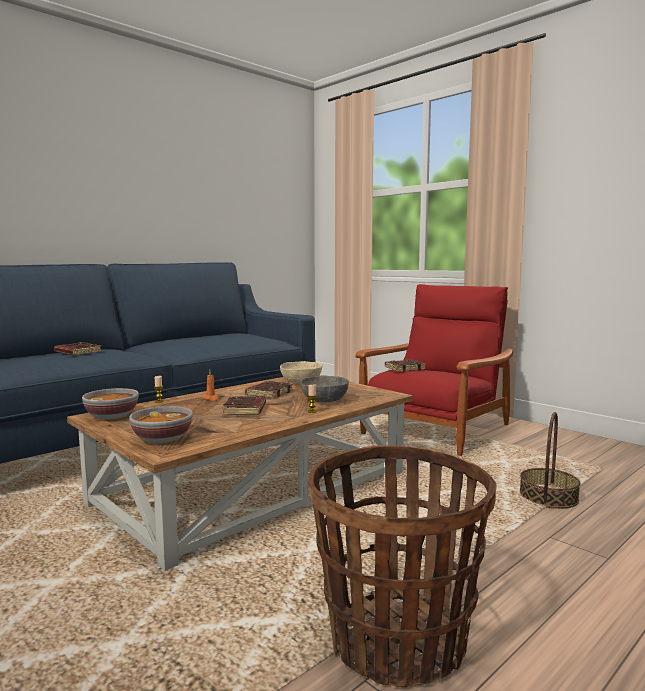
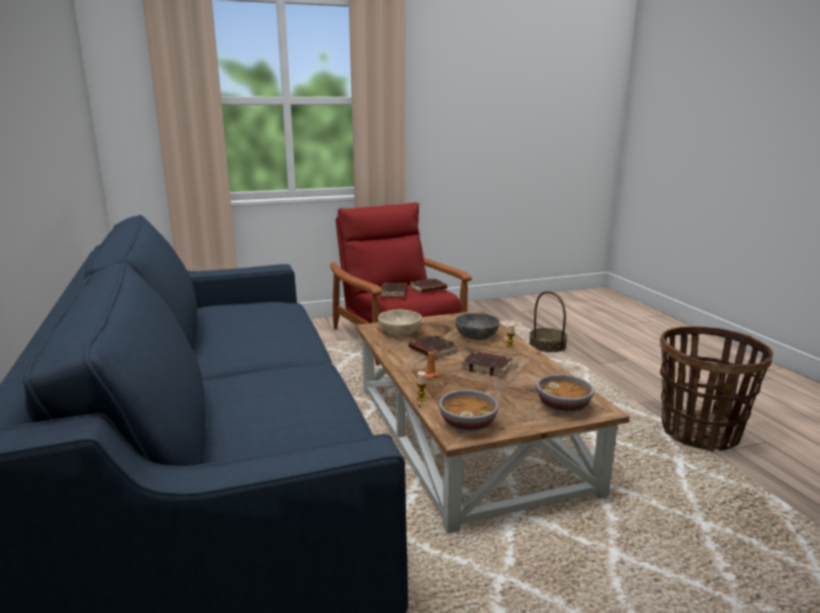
camera: 65 degrees left, 10 degrees up
brown book [54,342,102,355] -> brown book moved to [410,278,447,293]

